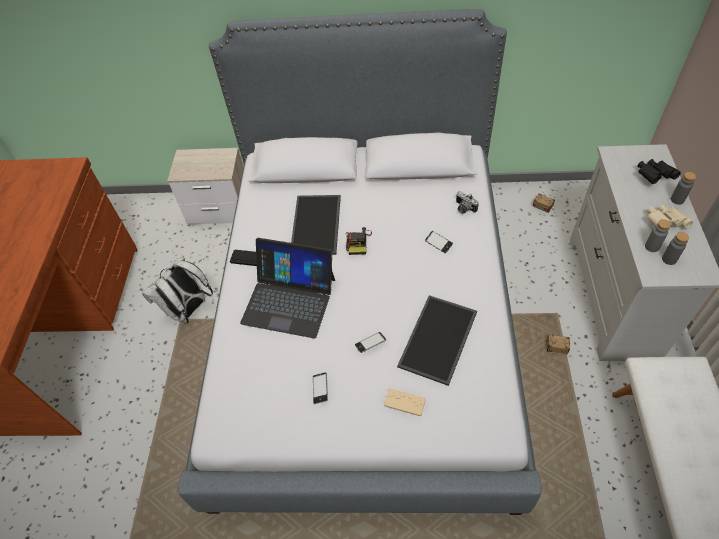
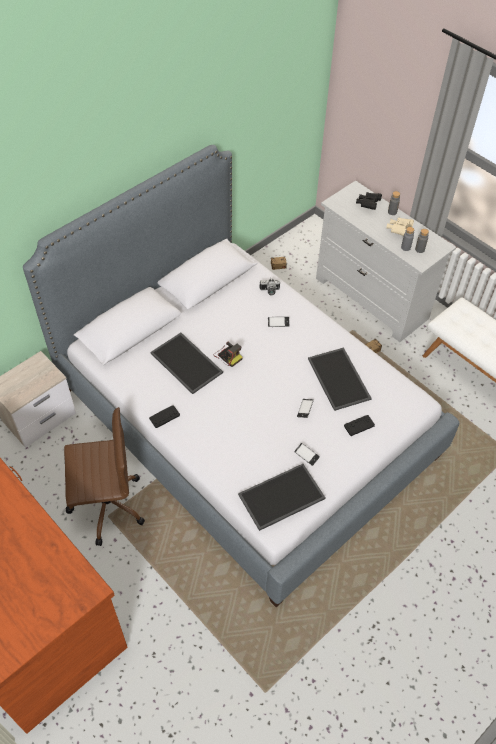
camera: 50 degrees left, 0 degrees up
white backpack [142,255,213,324] -> brown office chair [64,407,145,546]
laptop [240,238,335,339] -> none
beige game controller [384,389,426,416] -> black game controller [344,415,375,436]
none -> tray [238,464,326,531]

